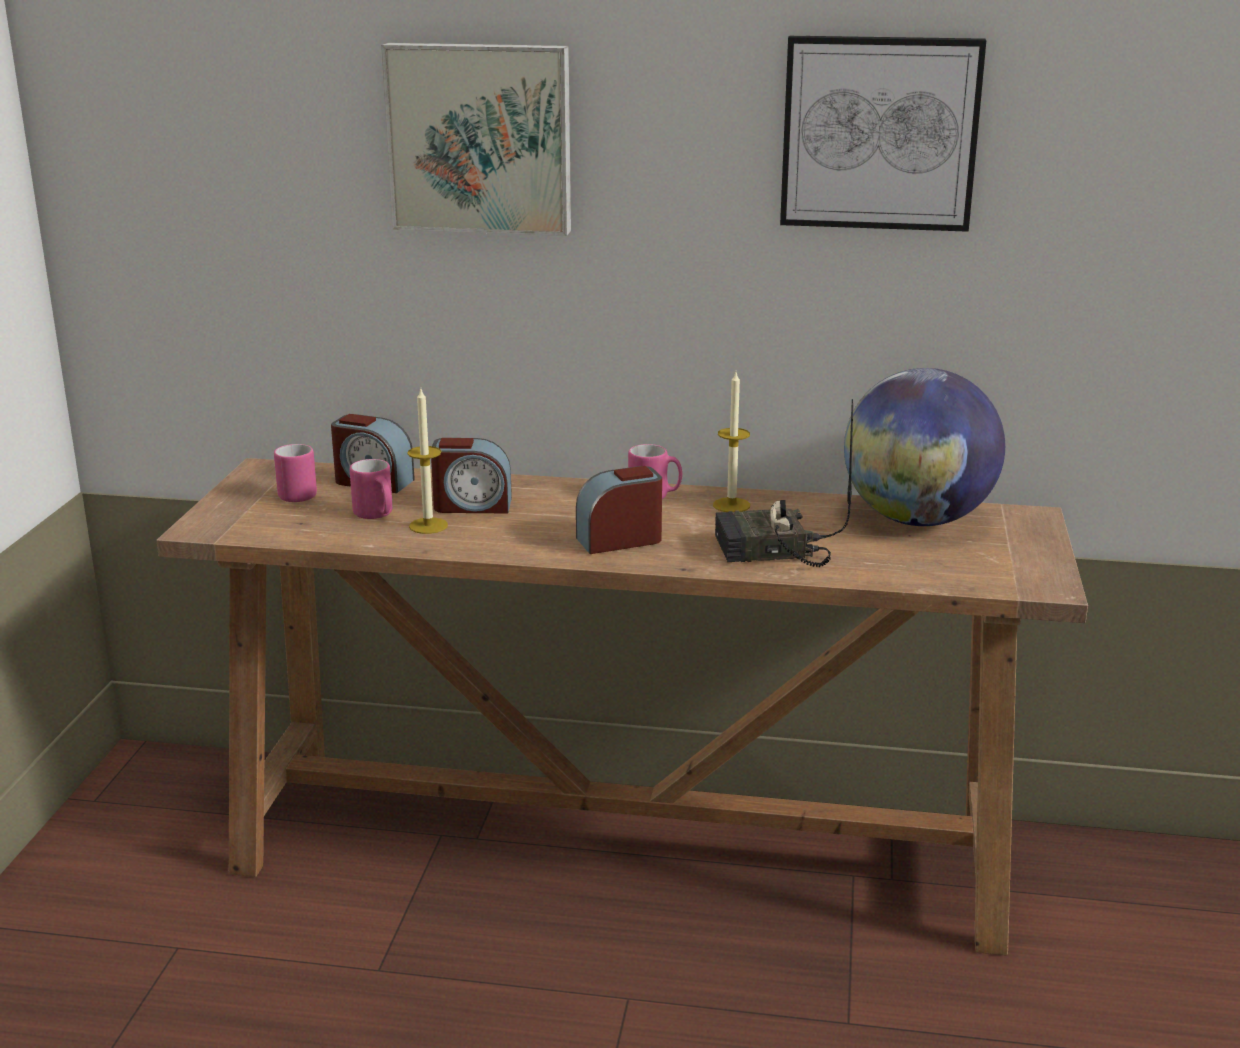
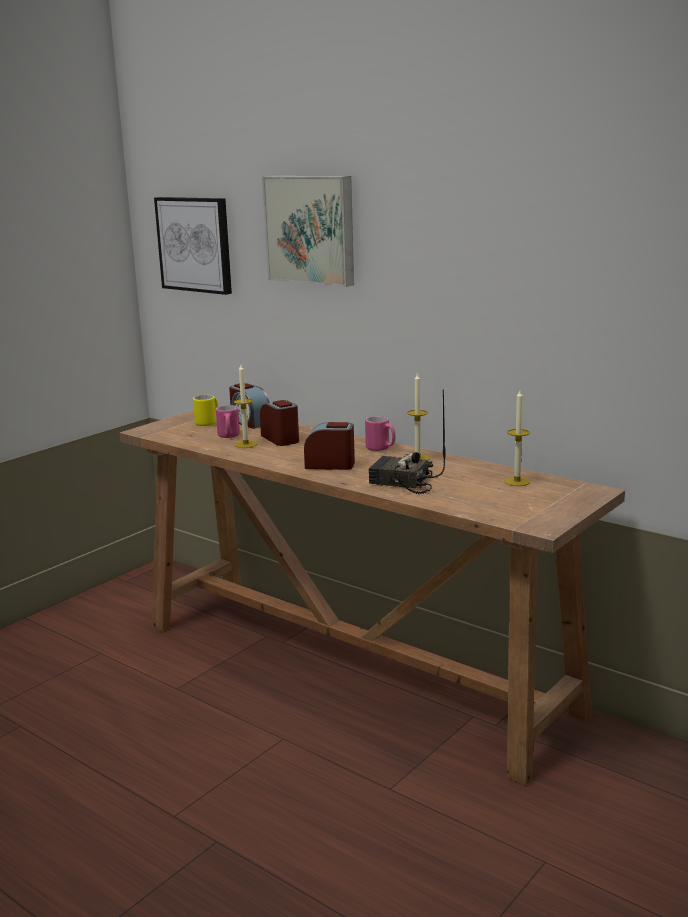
camera: 30 degrees right, 5 degrees down
pink mug [274,444,317,502] -> yellow mug [193,395,218,426]
alarm clock [431,438,512,513] -> alarm clock turned 150 degrees counterclockwise [260,400,299,446]
picture [780,36,986,232] -> picture moved to [154,197,232,295]
globe [844,368,1005,526] -> candle [504,390,530,486]

